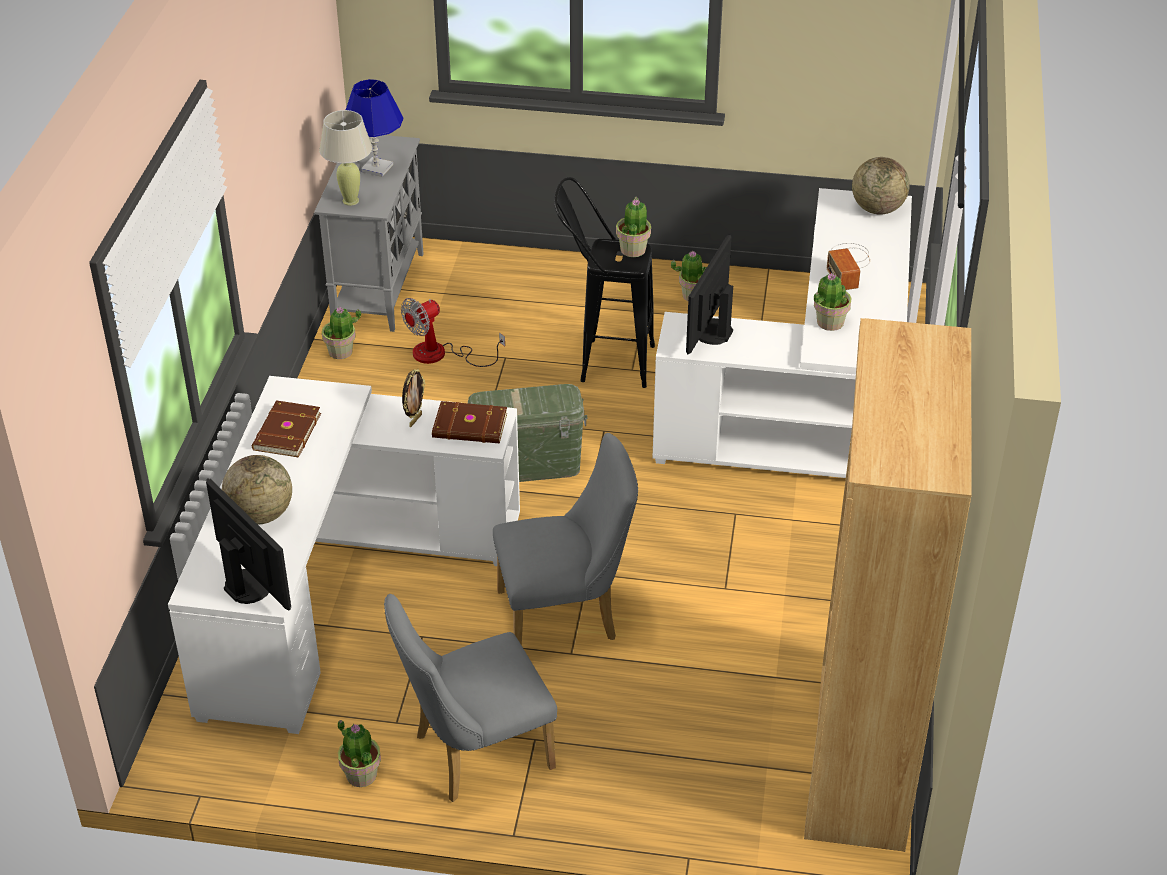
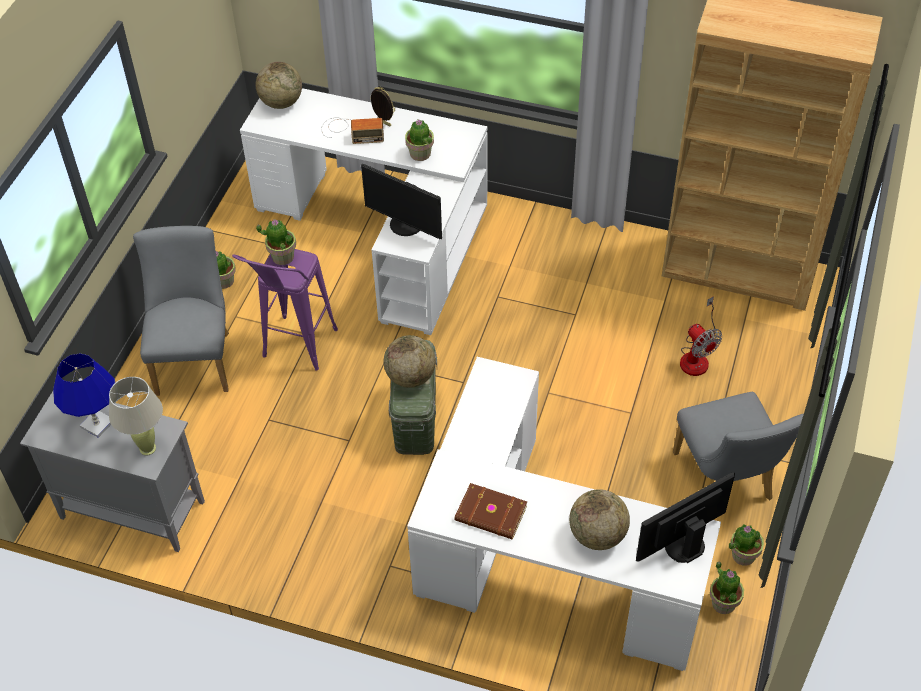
camera: 80 degrees left, 10 degrees up
potted plant [322,307,361,359] -> potted plant moved to [710,562,744,614]
fan [401,298,505,367] -> fan moved to [680,296,722,376]
picture frame [402,369,425,427] -> picture frame moved to [370,87,395,126]
brown book [432,401,507,444] -> none
grey chair [493,433,638,645] -> grey chair moved to [133,226,229,396]
black stool [554,177,655,388] -> purple stool [232,249,338,371]
none -> globe [384,335,436,388]

